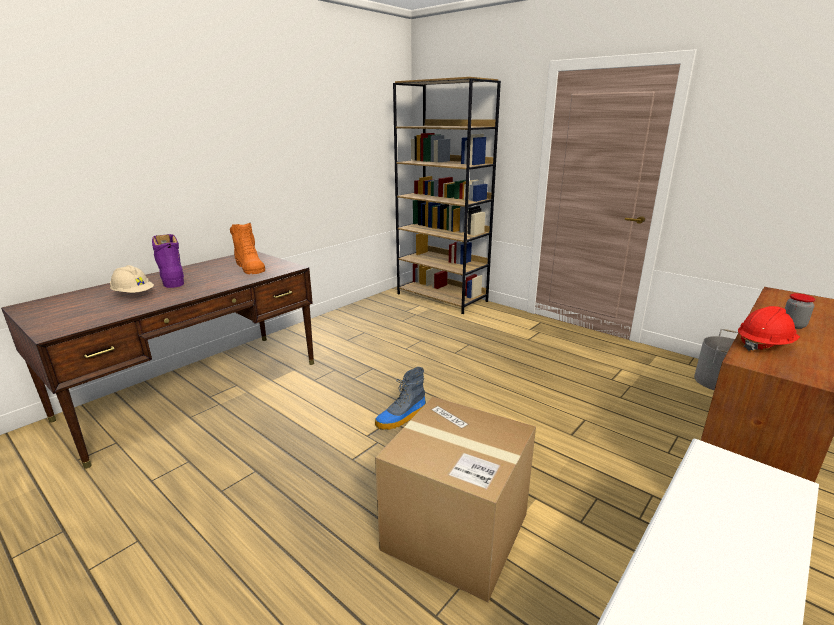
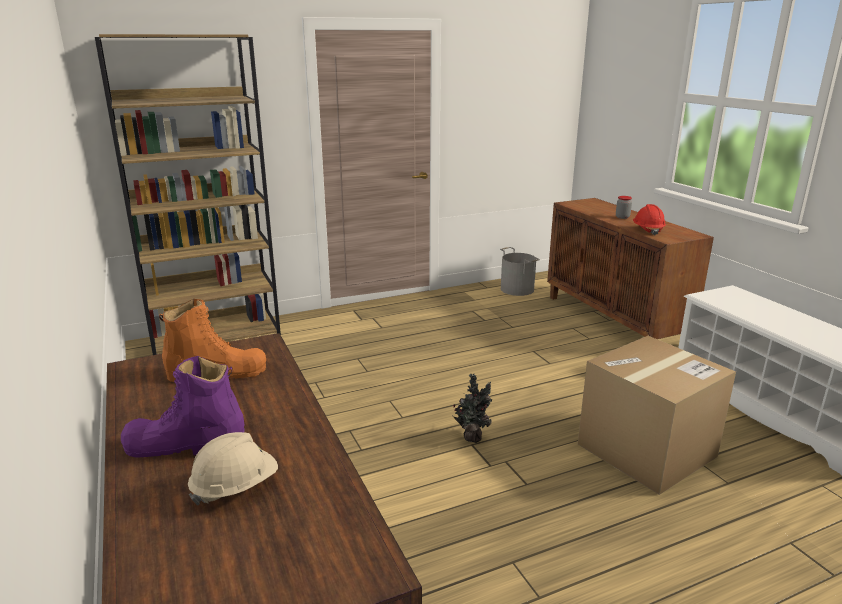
camera: 65 degrees left, 0 degrees up
boot [375,367,426,430] -> potted plant [452,374,492,443]

